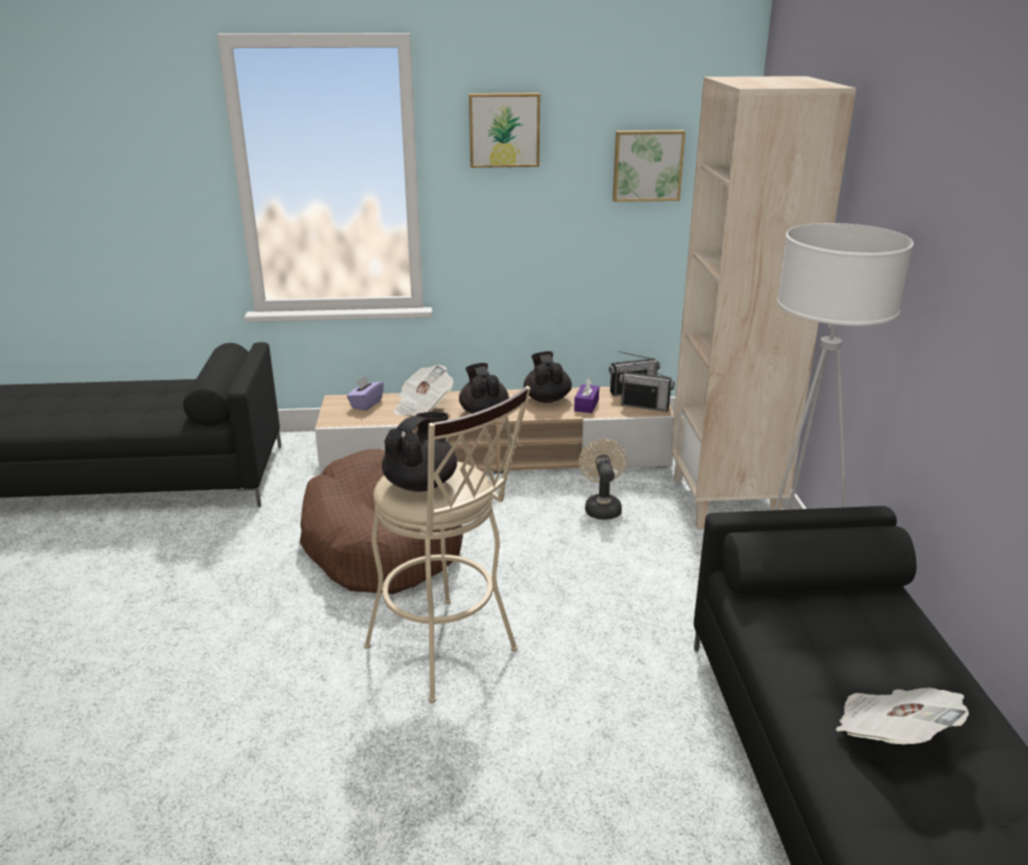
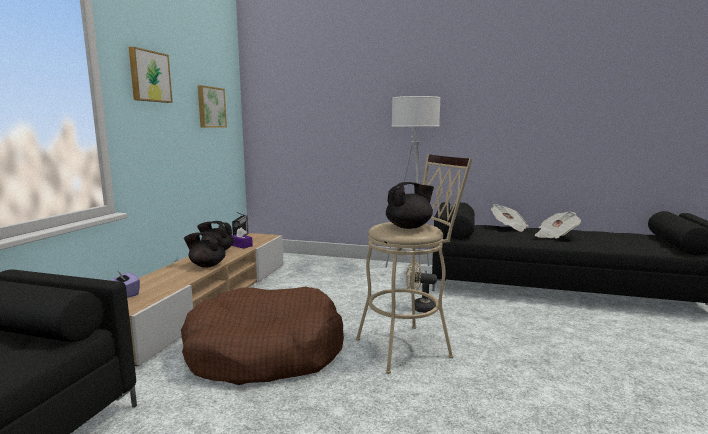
camera: 70 degrees left, 15 degrees down
black teapot [382,412,457,492] -> black teapot turned 105 degrees clockwise [386,182,434,229]
newspaper [394,365,453,416] -> newspaper moved to [491,204,529,232]
beige fan [579,439,627,520] -> beige fan moved to [406,261,437,313]
radio [619,361,675,412] -> none
beige bookcase [671,76,856,529] -> none

